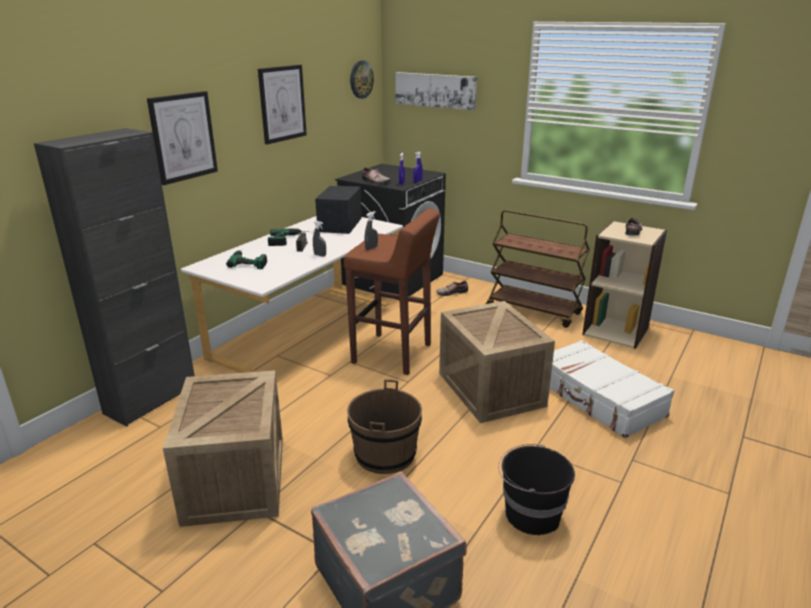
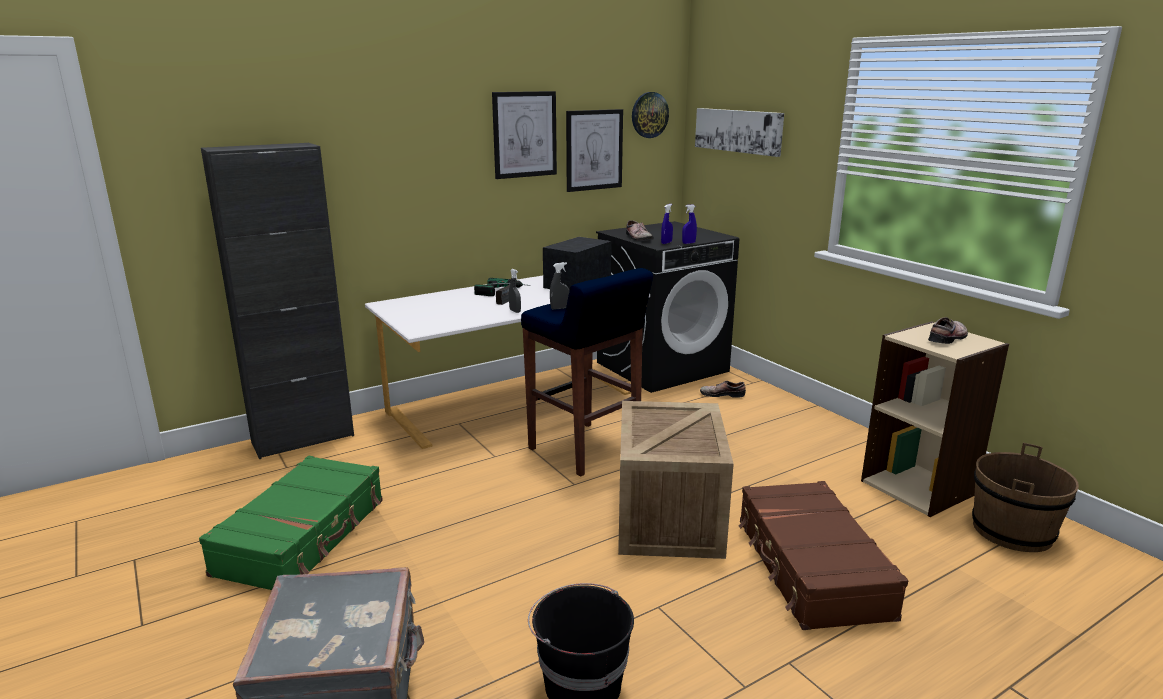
camera: 25 degrees right, 5 degrees down
picture [147,91,218,185] -> picture moved to [566,109,623,192]
crate [163,370,283,527] -> green suitcase [199,456,383,590]
power drill [226,249,267,269] -> none
brown stool [344,208,440,375] -> blue stool [521,268,653,476]
brown bucket [347,380,422,474] -> brown bucket moved to [972,443,1079,552]
brown cart [486,210,590,328] -> none
white suitcase [550,340,675,438] -> brown suitcase [739,481,908,630]

